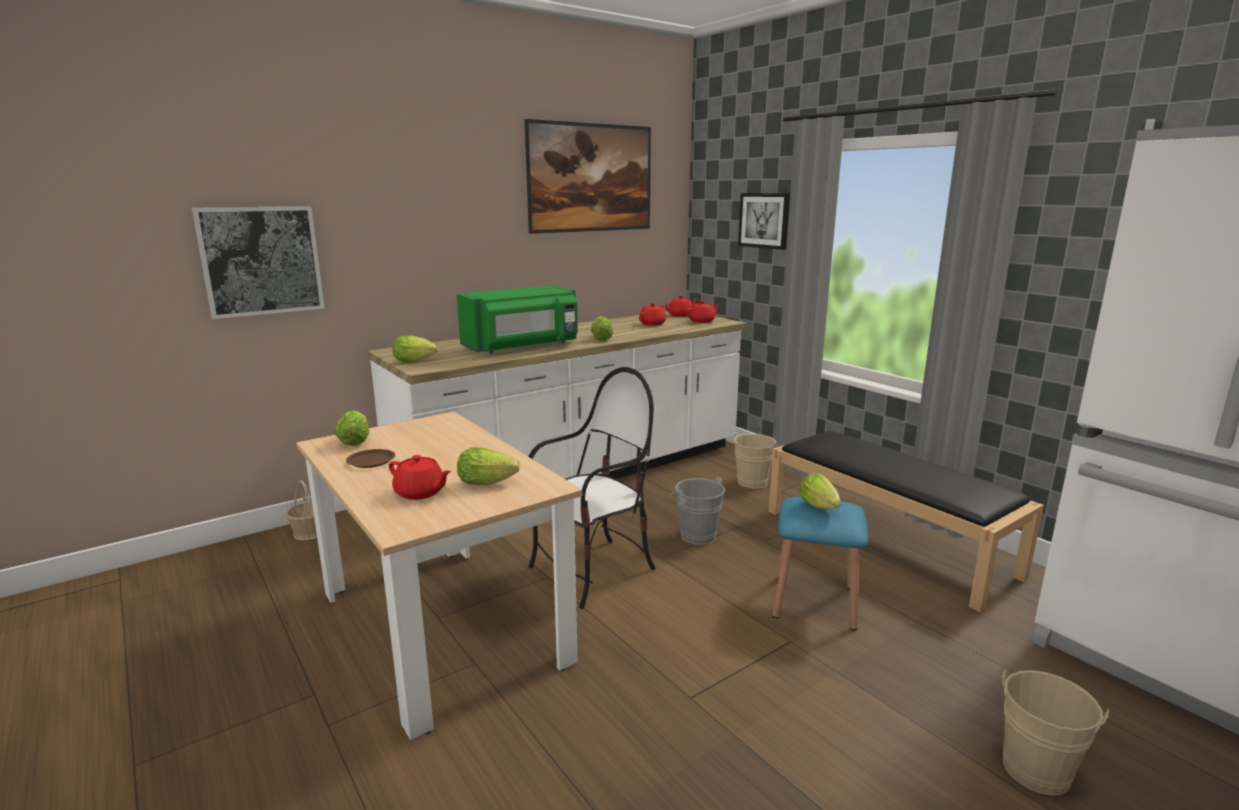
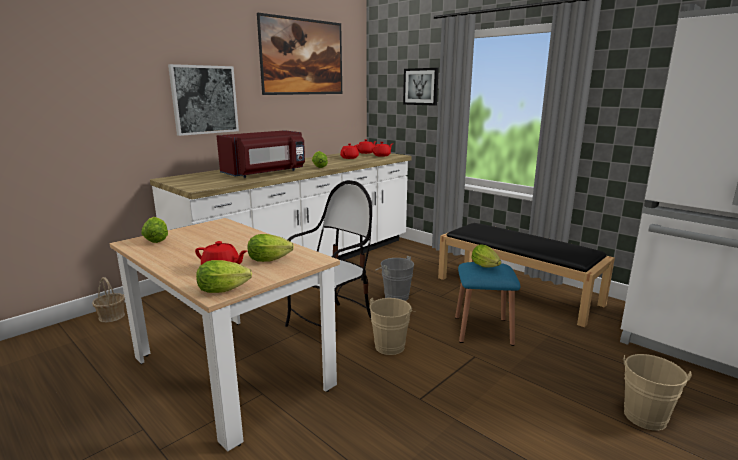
camera: 10 degrees left, 0 degrees up
picture [192,206,325,319] -> picture moved to [168,64,239,136]
brown plate [346,449,395,468] -> none
lettuce [392,335,438,362] -> lettuce moved to [196,260,252,293]
green microwave [457,285,578,353] -> red microwave [217,130,305,178]
beige bucket [734,432,779,489] -> beige bucket moved to [370,297,415,355]

